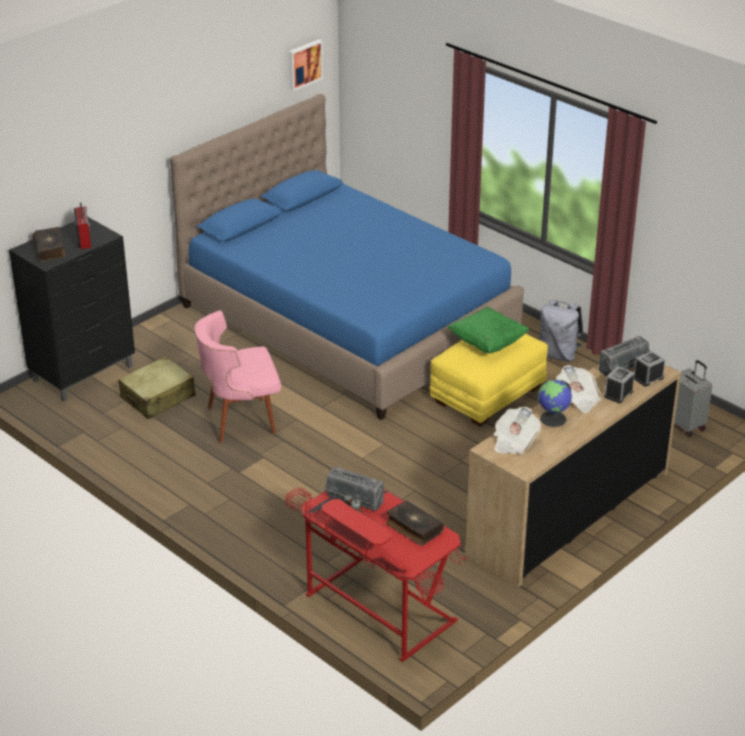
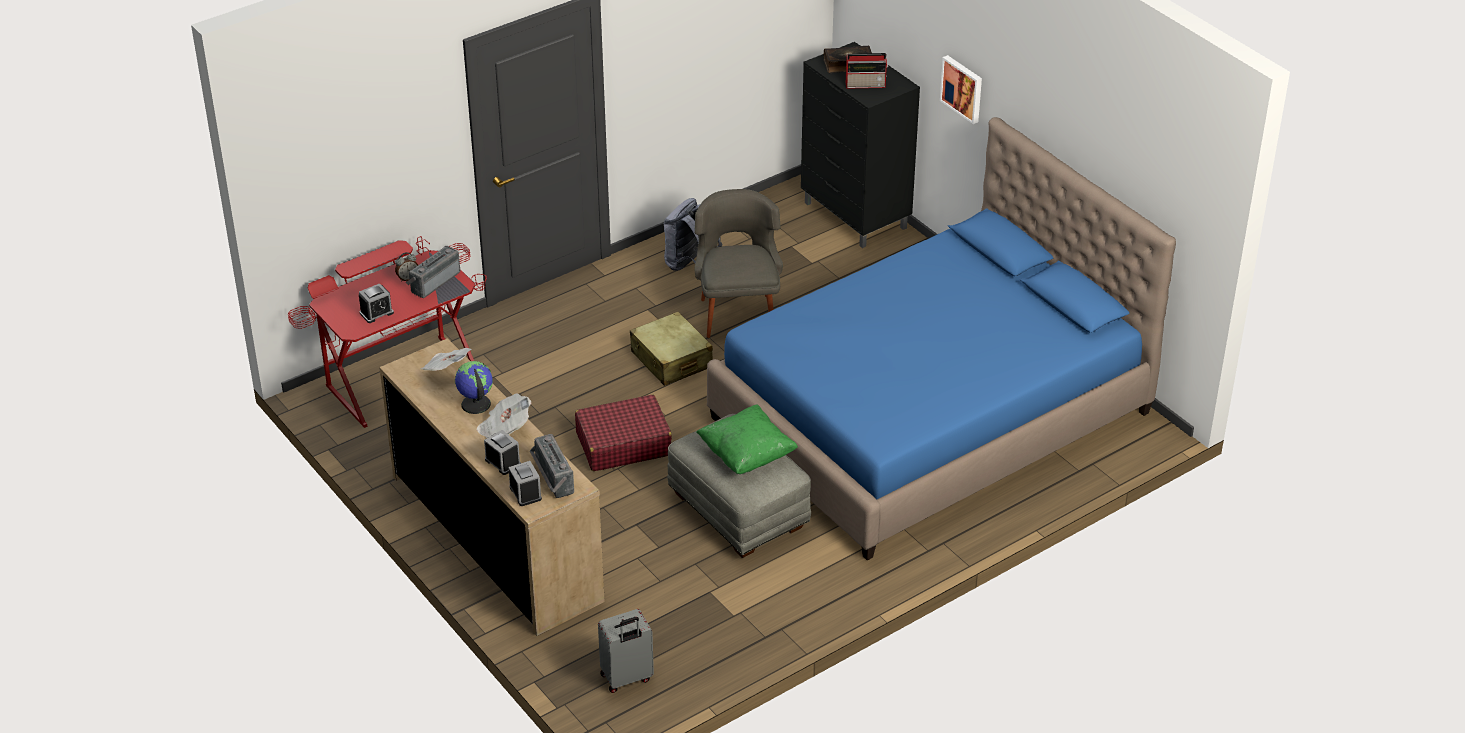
camera: 100 degrees right, 5 degrees up
beige suitcase [118,356,196,419] -> beige suitcase moved to [630,312,713,386]
pink chair [195,310,281,443] -> grey chair [694,189,783,338]
picture [289,39,323,91] -> picture moved to [940,55,982,124]
book [386,500,444,546] -> alarm clock [359,283,394,323]
yellow ottoman [430,334,548,427] -> grey ottoman [667,414,811,558]
grey backpack [539,300,583,362] -> grey backpack moved to [663,198,722,271]
none -> red suitcase [575,394,672,471]

